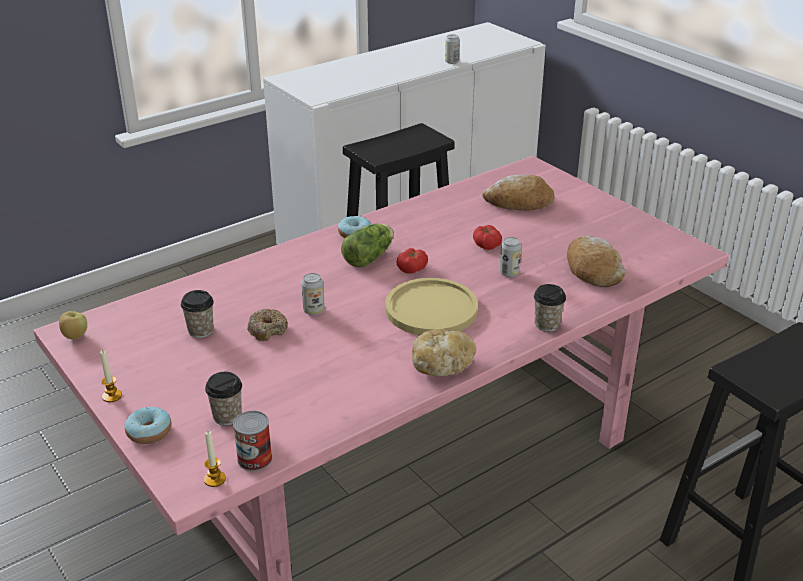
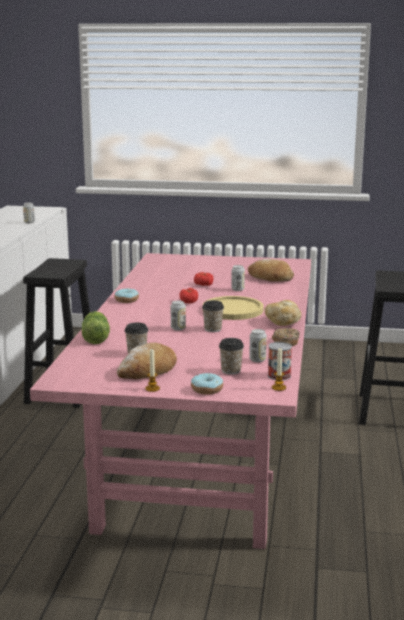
camera: 45 degrees left, 15 degrees down
apple [59,311,87,339] -> none
donut [247,309,288,341] -> donut moved to [272,328,300,346]
lettuce [341,223,394,267] -> lettuce moved to [82,311,110,344]
bread [482,175,554,211] -> bread moved to [117,343,177,379]
cup [534,284,566,332] -> cup moved to [202,300,224,332]
none -> can [249,329,267,362]

